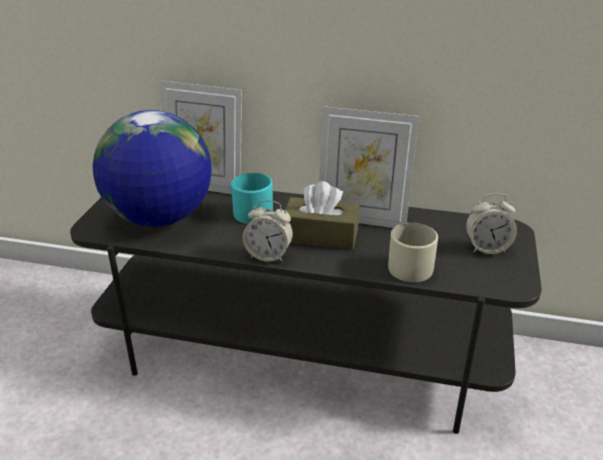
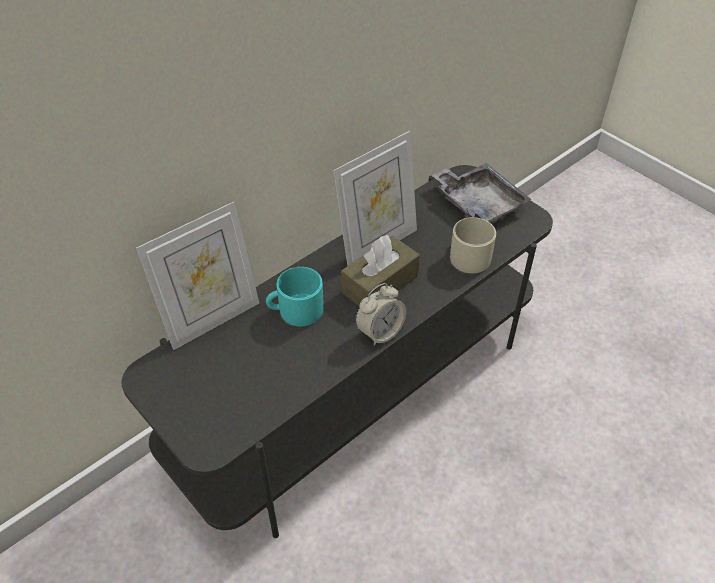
camera: 55 degrees left, 15 degrees up
globe [93,110,212,227] -> none
alarm clock [466,193,517,254] -> grey tray [432,163,532,224]

